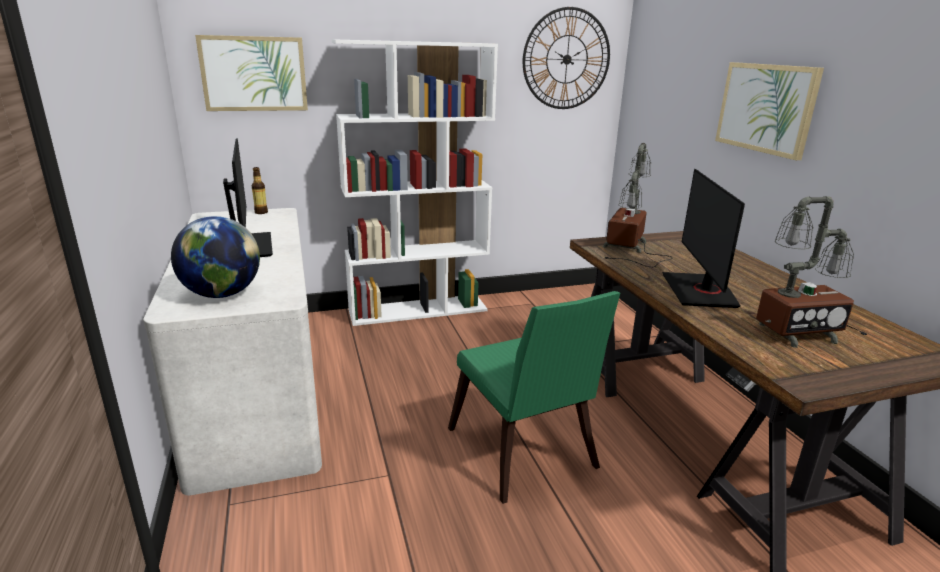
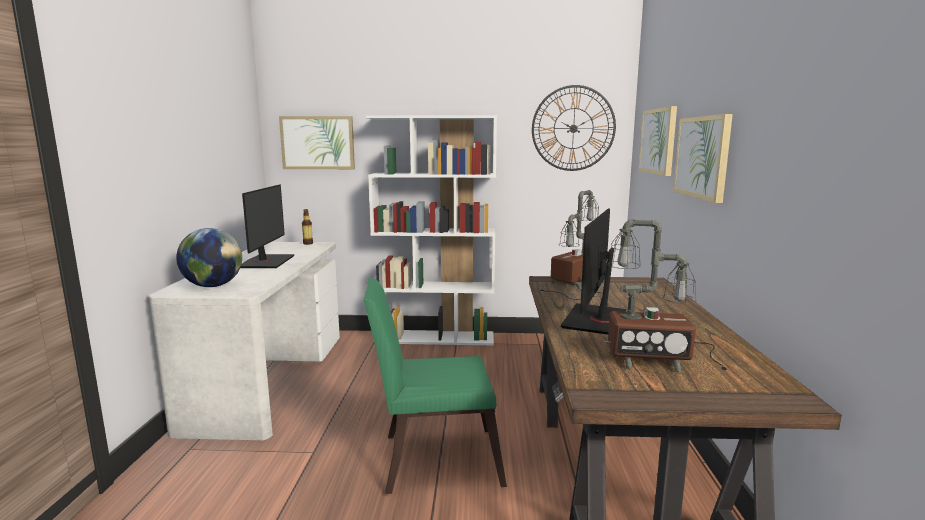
camera: 20 degrees right, 10 degrees down
green chair [448,291,620,504] -> green chair turned 90 degrees clockwise [363,278,507,494]
none -> picture [638,106,677,176]

